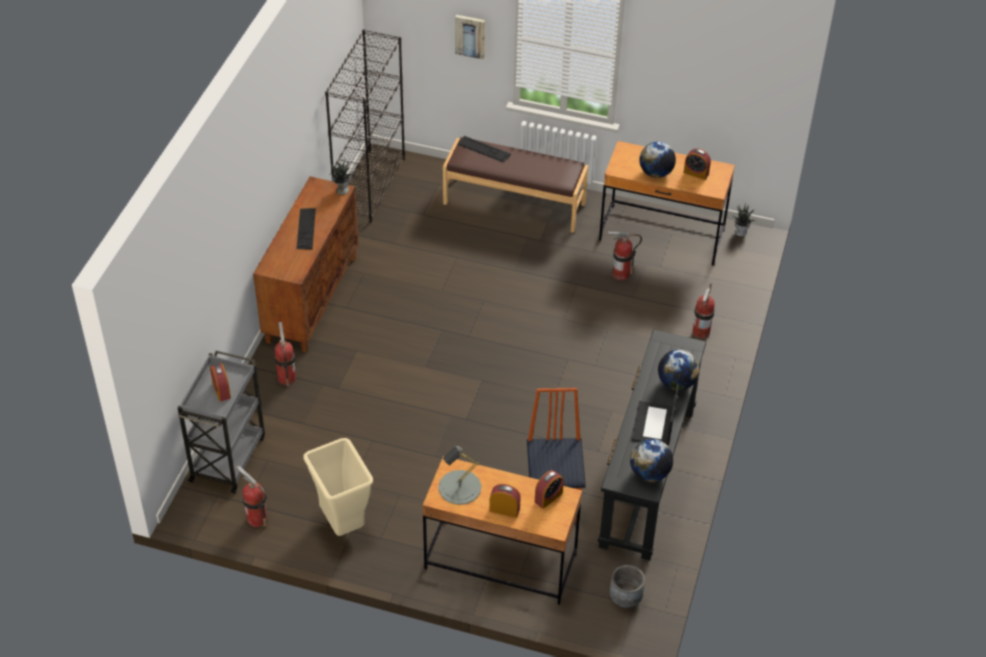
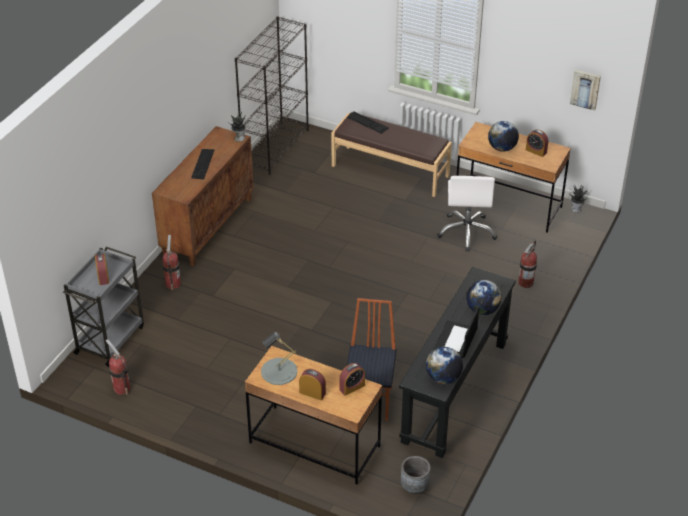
camera: 10 degrees right, 5 degrees down
beige trash can [304,438,373,536] -> none
picture [455,15,485,59] -> picture moved to [570,69,601,111]
fire extinguisher [608,232,642,280] -> white office chair [437,176,497,252]

